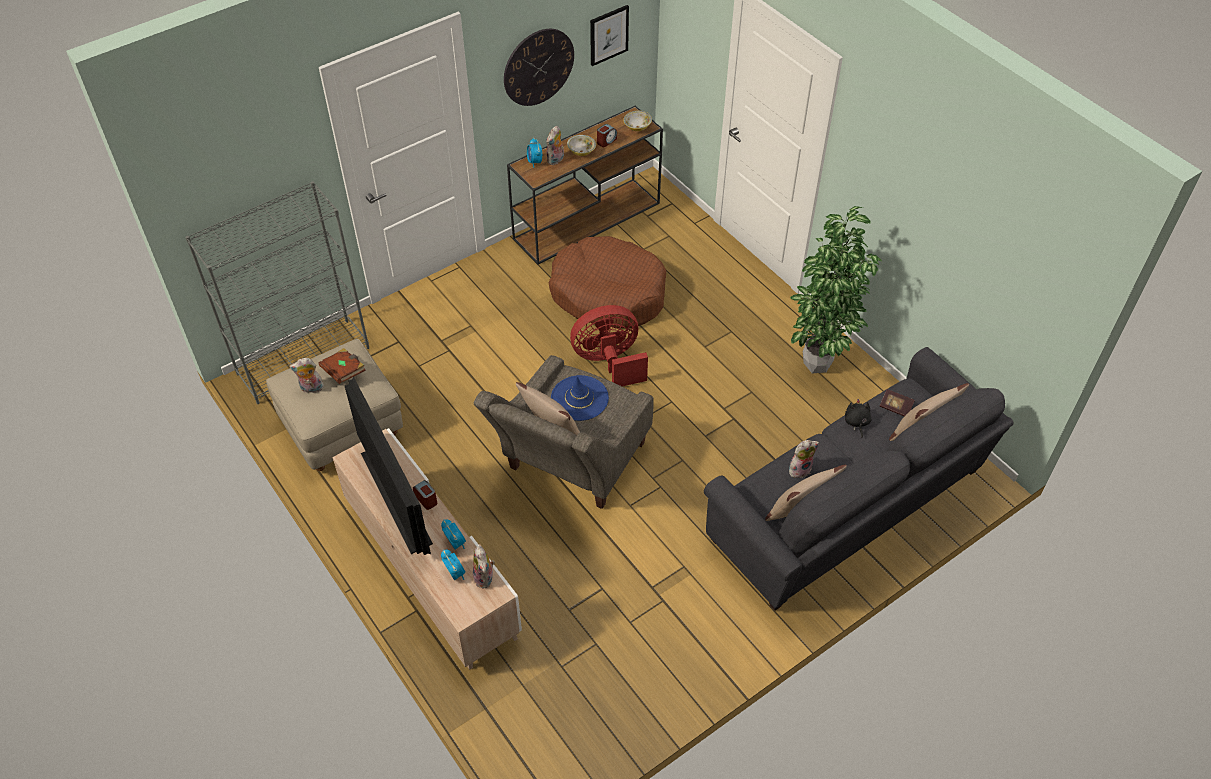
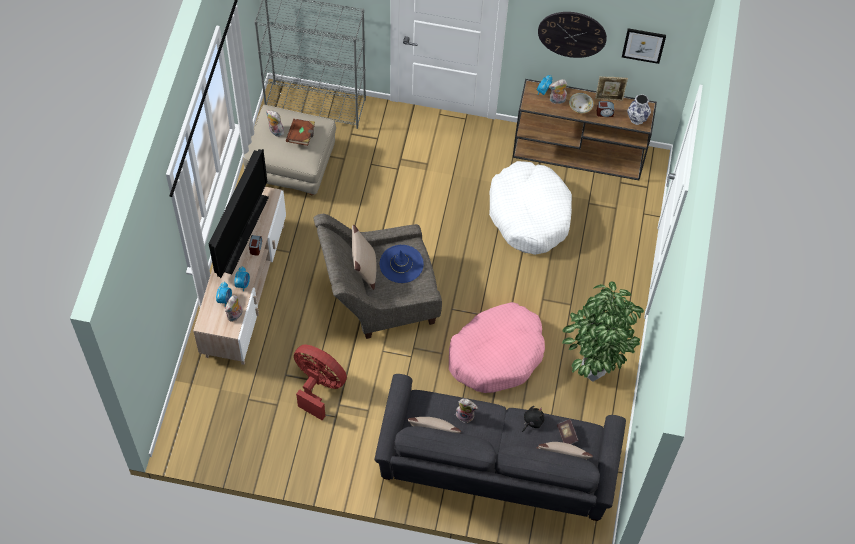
camera: 45 degrees right, 10 degrees up
brown dog bed [549,236,666,328] -> white dog bed [489,161,572,255]
red fan [570,305,648,386] -> red fan moved to [294,344,347,420]
bowl [623,111,652,131] -> vase [627,94,651,125]
none -> pink dog bed [449,302,545,393]
none -> picture frame [595,76,628,100]

